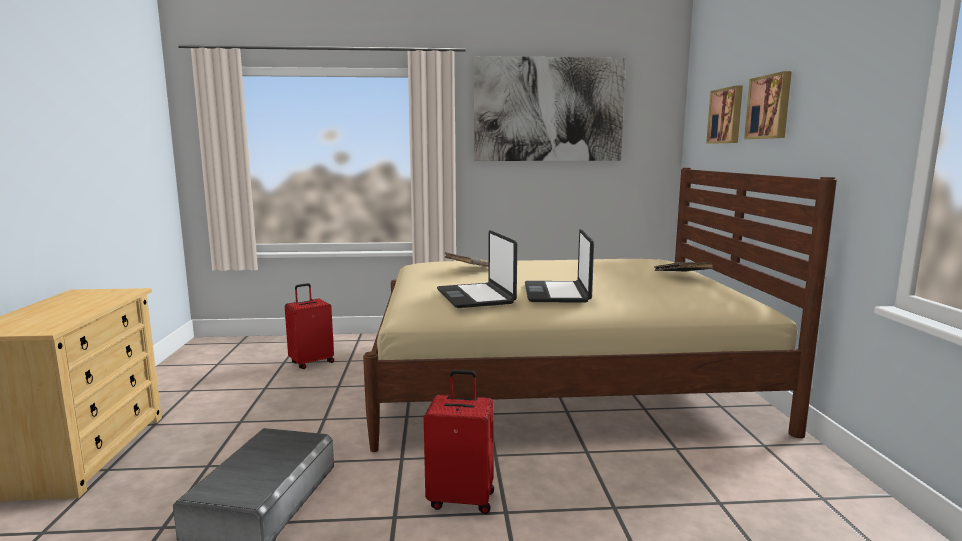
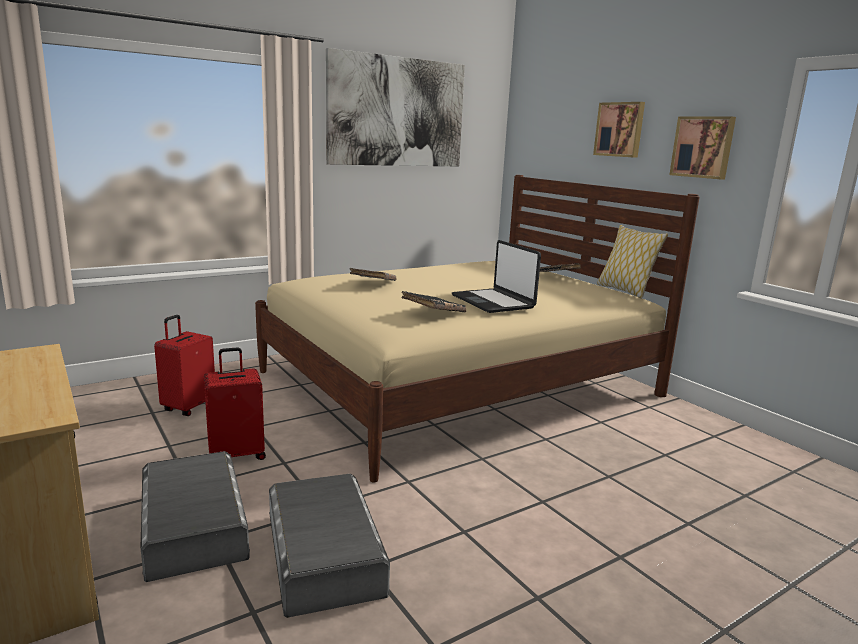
camera: 30 degrees left, 5 degrees up
red suitcase [424,370,494,514] -> red suitcase moved to [204,347,266,460]
laptop [437,230,517,308] -> black book [401,291,466,313]
picture [706,85,743,144] -> picture moved to [669,117,736,179]
none -> grey storage box [141,451,250,582]
none -> pillow [597,225,668,299]

